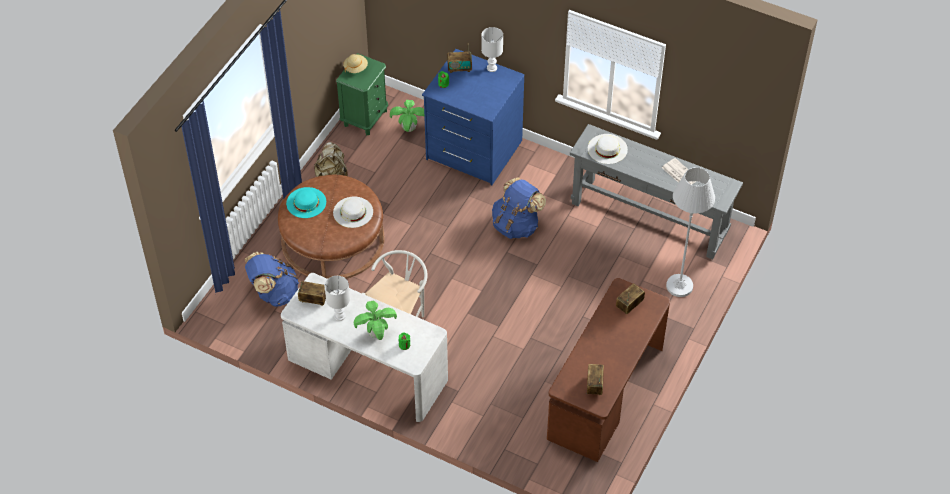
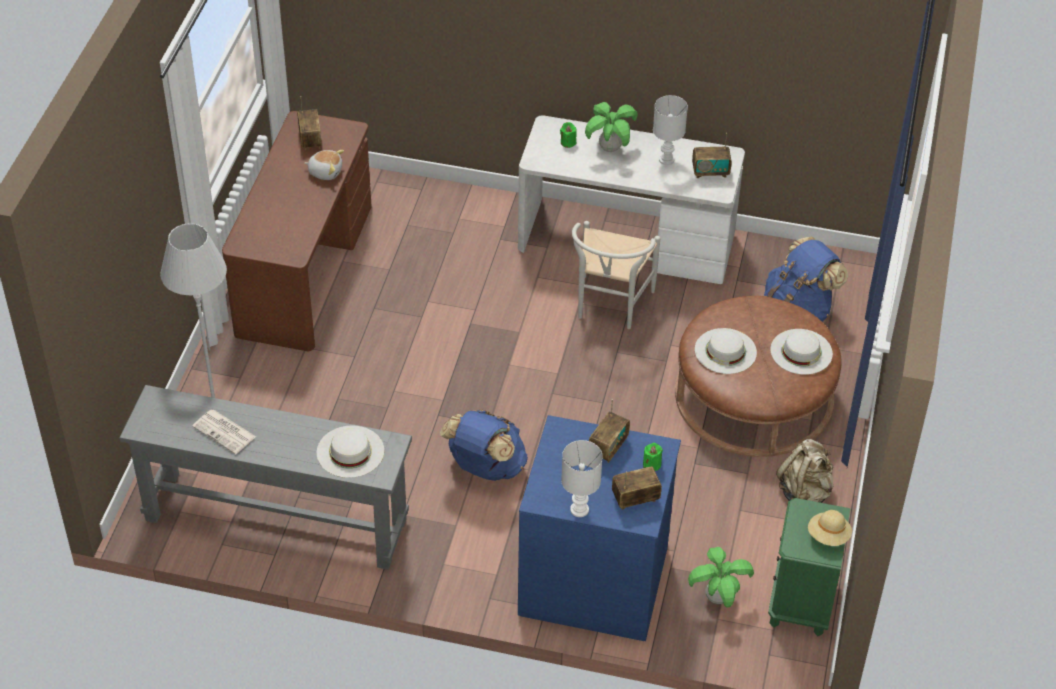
camera: 165 degrees right, 5 degrees down
turquoise hat [286,187,326,218] -> white hat [770,329,833,375]
radio [616,283,645,315] -> radio moved to [589,399,630,463]
none -> plush toy [304,150,344,180]

